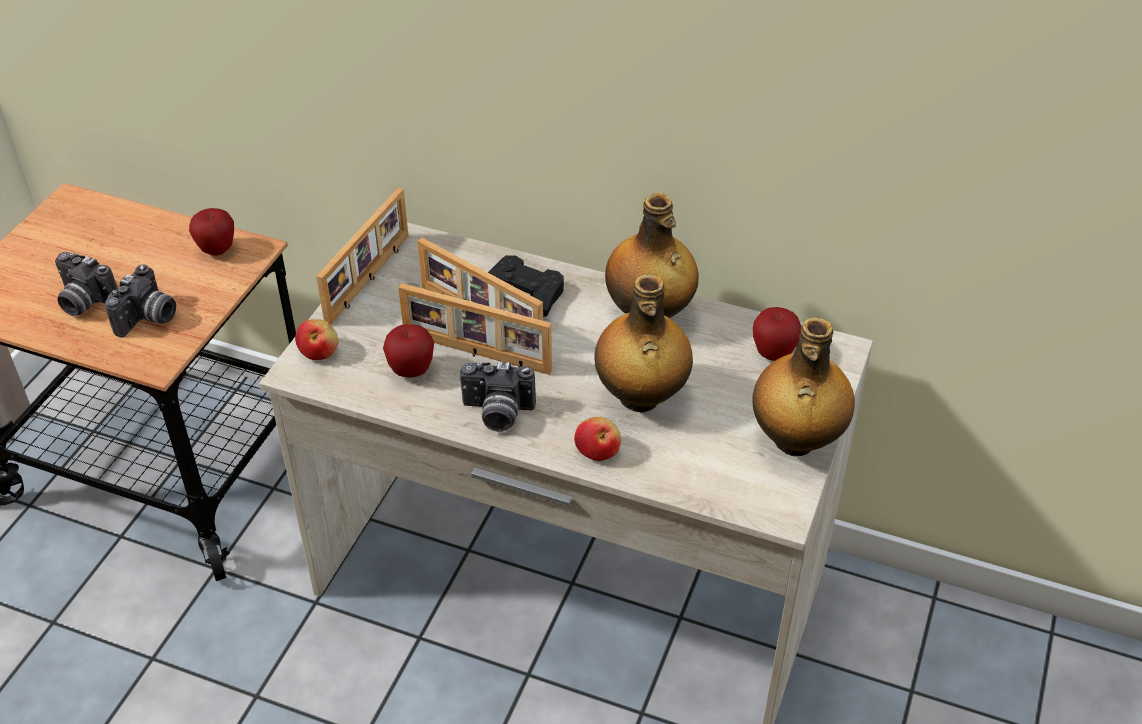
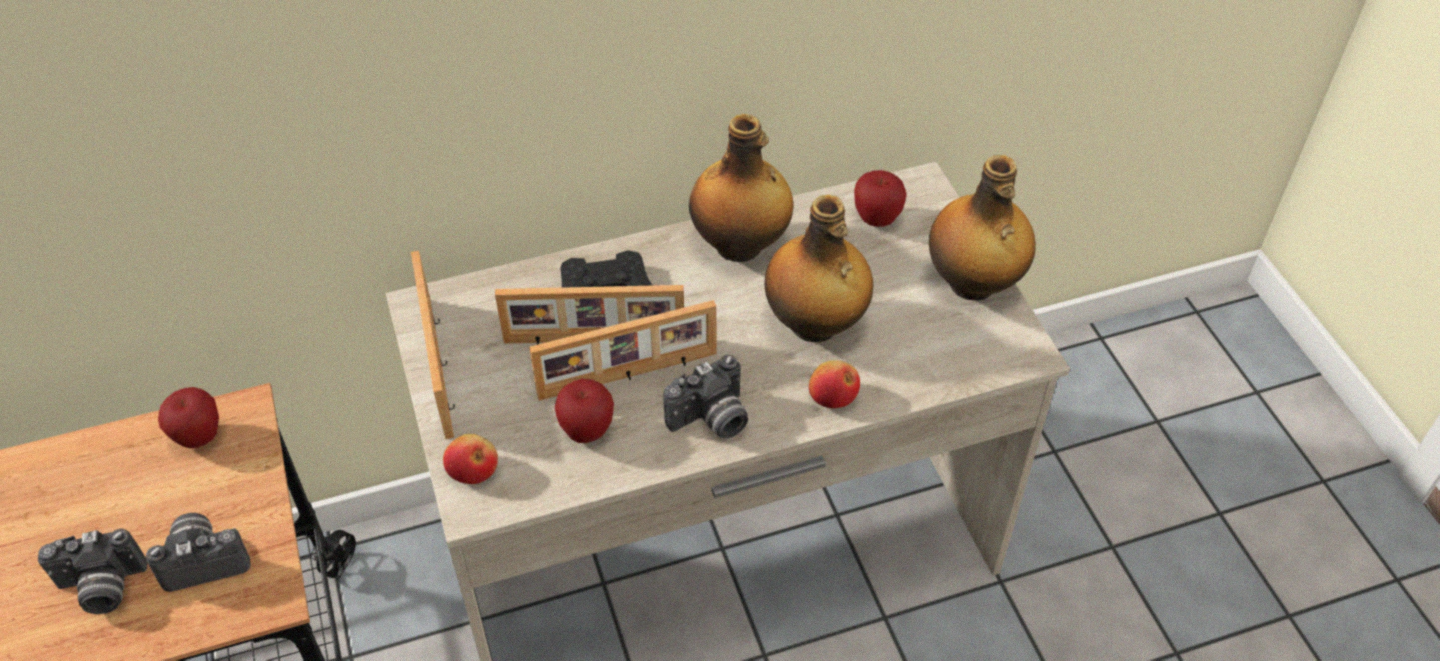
camera: 40 degrees left, 5 degrees up
camera [105,264,176,338] -> camera turned 90 degrees counterclockwise [146,513,251,592]

